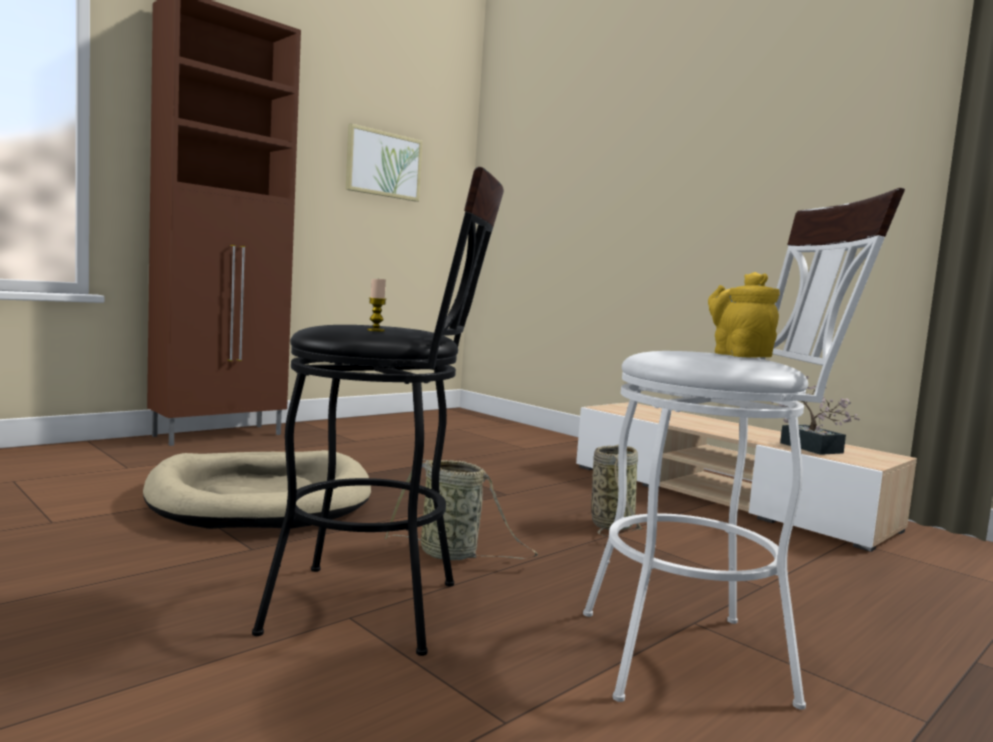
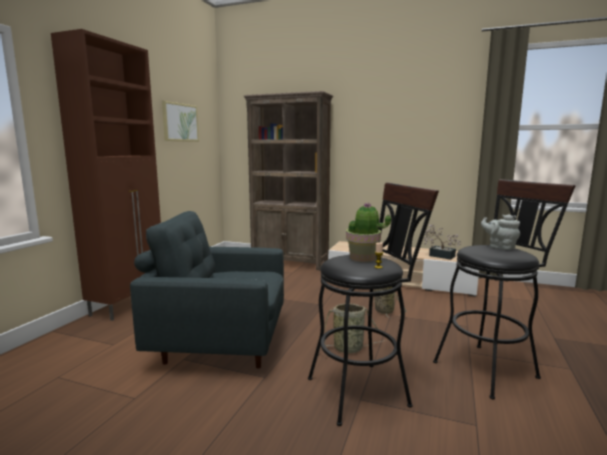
camera: 25 degrees left, 5 degrees up
beige dog bed [143,450,371,529] -> grey armchair [130,211,284,368]
white stool [583,188,905,710] -> black stool [433,179,576,399]
yellow teapot [708,272,780,357] -> grey teapot [481,214,520,250]
none -> brown bookcase [243,91,333,270]
none -> potted plant [346,202,391,262]

